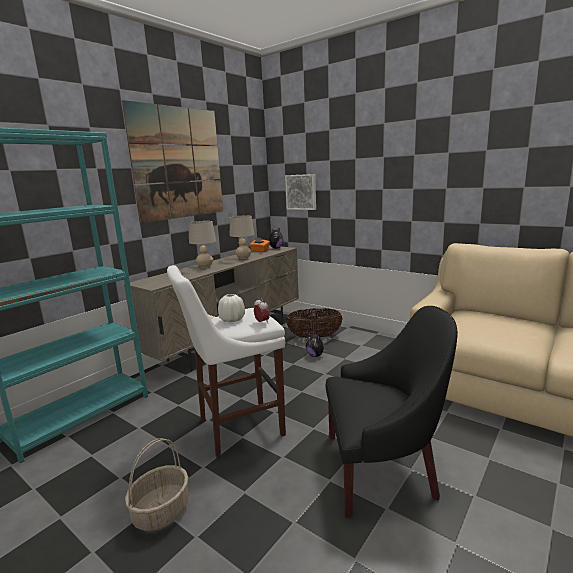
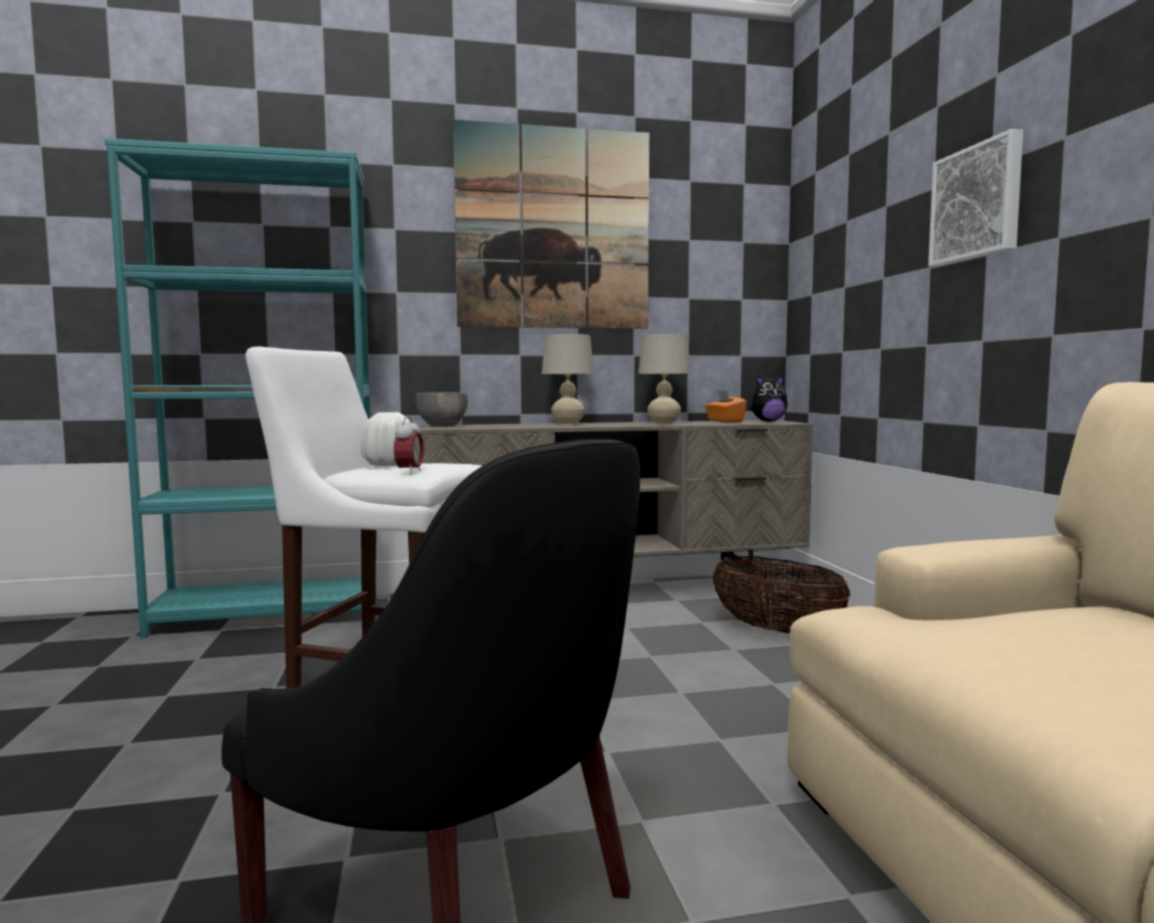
camera: 40 degrees right, 10 degrees down
basket [125,438,189,531] -> none
picture [285,174,316,210] -> picture moved to [928,129,1023,267]
plush toy [306,331,327,357] -> none
none -> grey bowl [416,392,468,427]

